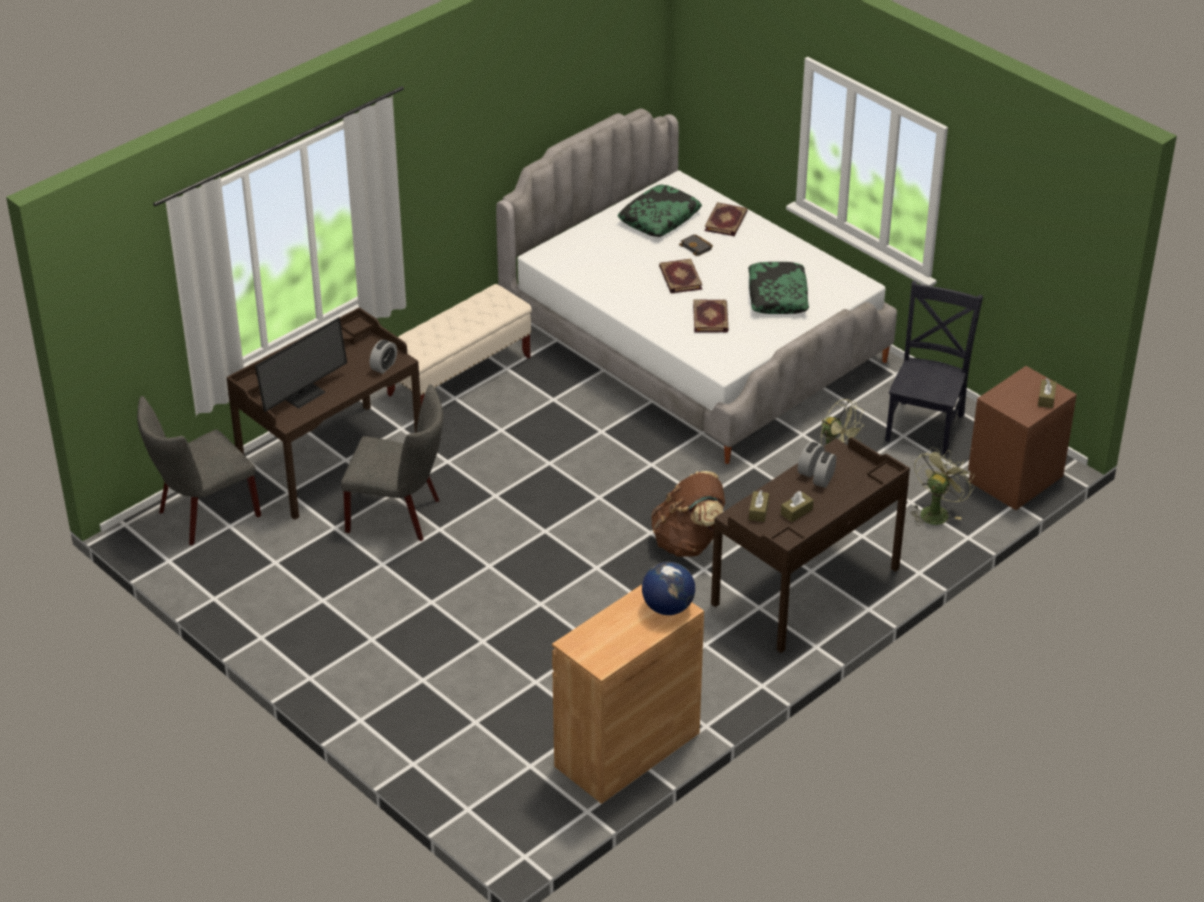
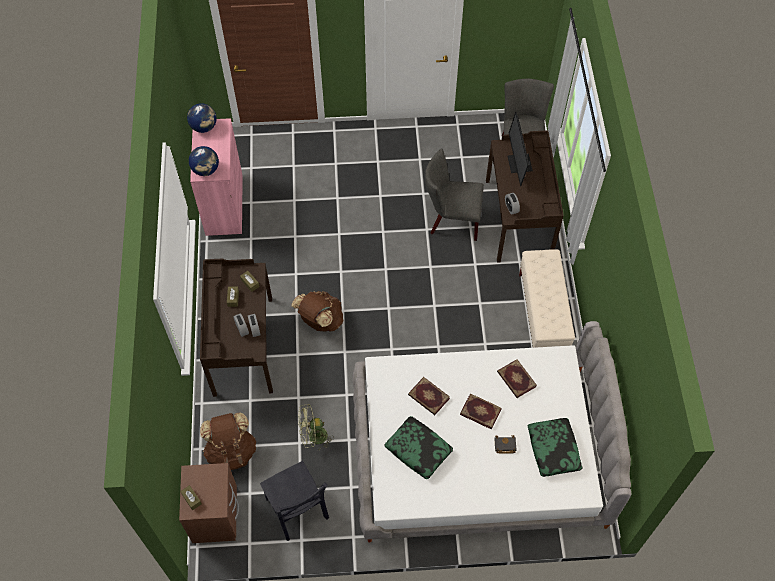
camera: 130 degrees right, 20 degrees up
grey chair [341,384,443,541] -> grey chair turned 45 degrees clockwise [425,148,484,241]
brown cabinet [552,585,704,804] -> pink cabinet [190,118,243,236]
book [704,202,748,236] -> book moved to [497,359,537,398]
green fan [910,447,974,526] -> brown backpack [200,412,256,470]
none -> globe [187,103,217,133]

